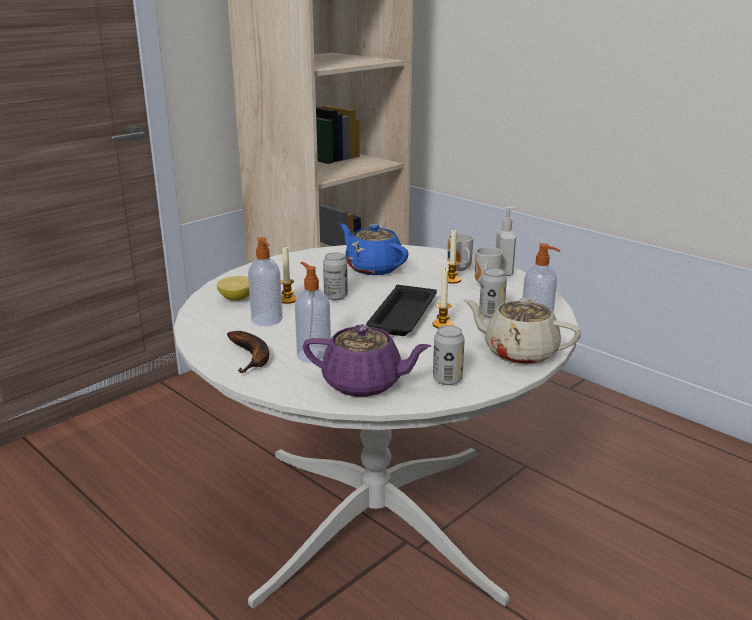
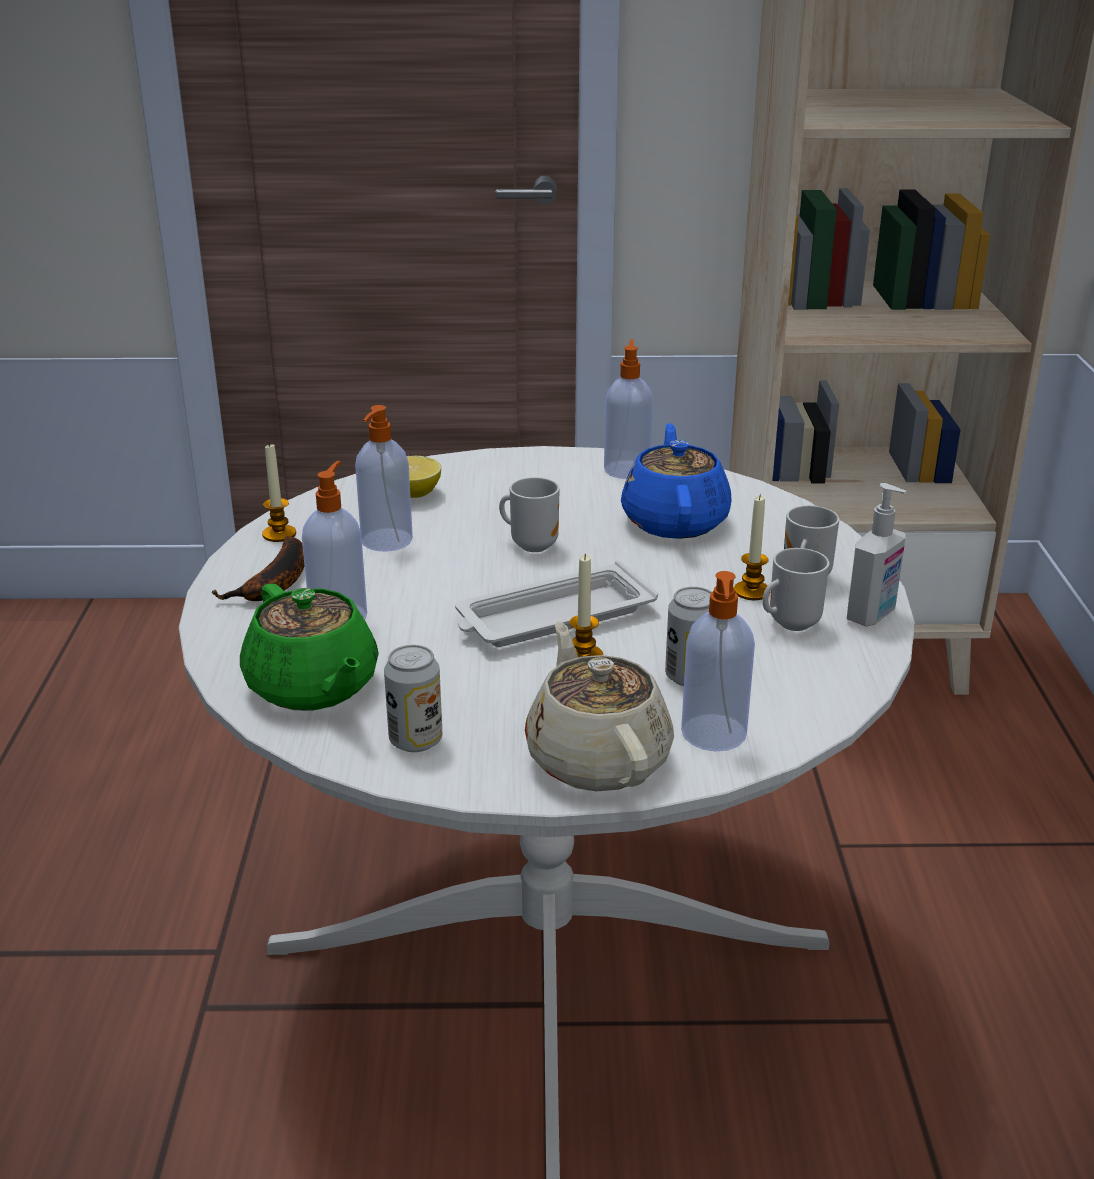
camera: 45 degrees right, 5 degrees up
candle [281,247,297,304] -> candle moved to [262,442,296,542]
purple teapot [303,324,431,397] -> green teapot [240,584,379,711]
can [323,252,348,300] -> mug [499,477,560,552]
black tray [366,285,437,336] -> white tray [455,561,658,647]
none -> soap dispenser [604,339,653,479]

